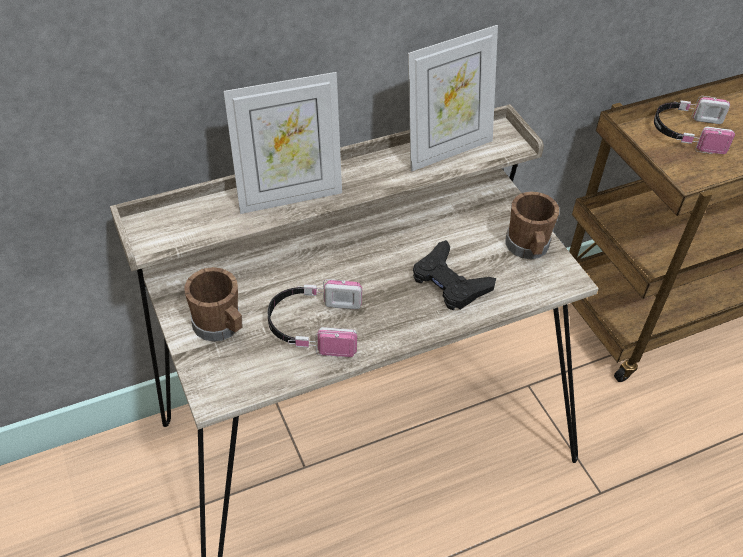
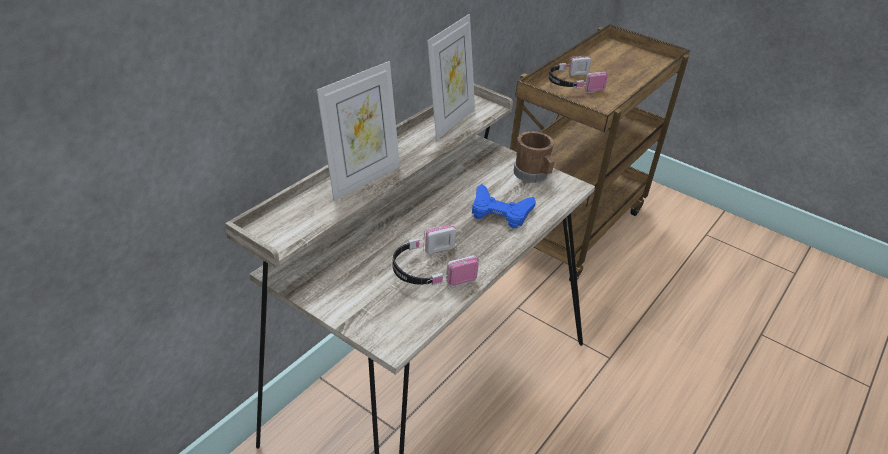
camera: 30 degrees left, 10 degrees down
brown mug [184,267,243,342] -> none
black game controller [413,240,496,310] -> blue game controller [472,184,536,228]

